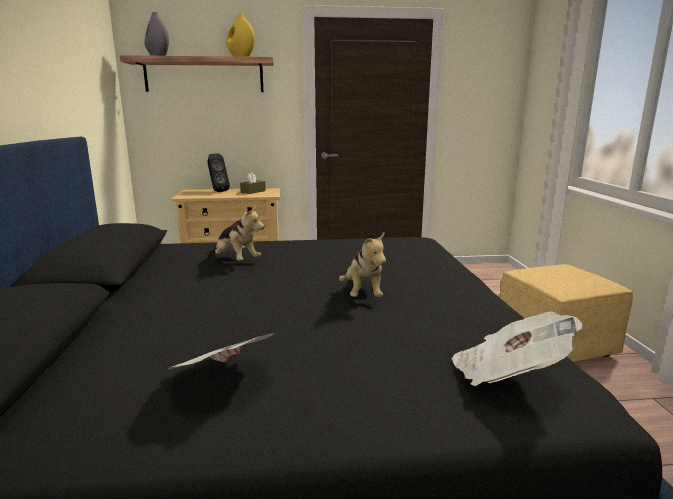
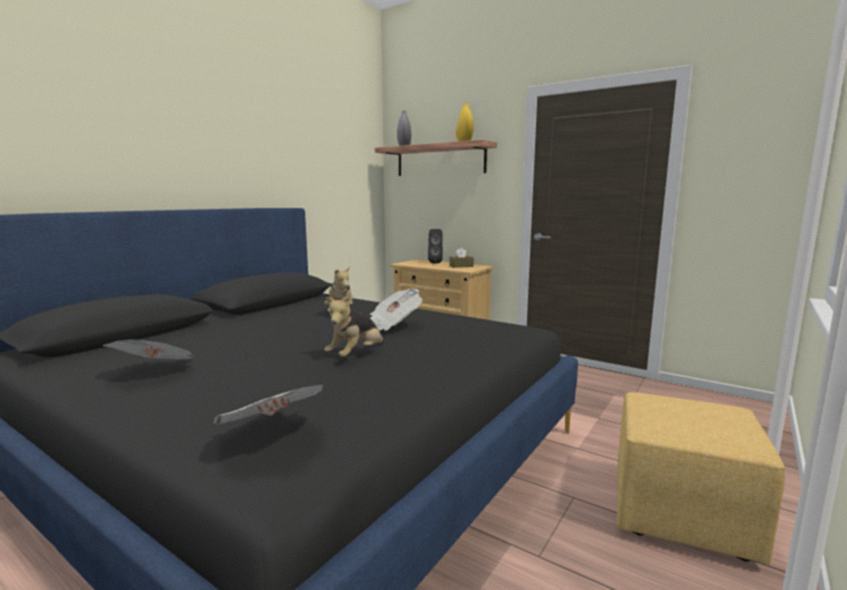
camera: 40 degrees right, 5 degrees down
none -> newspaper [370,288,422,331]

